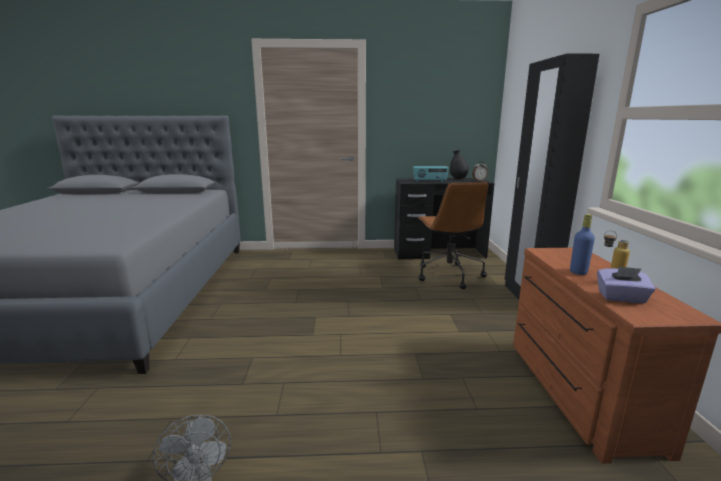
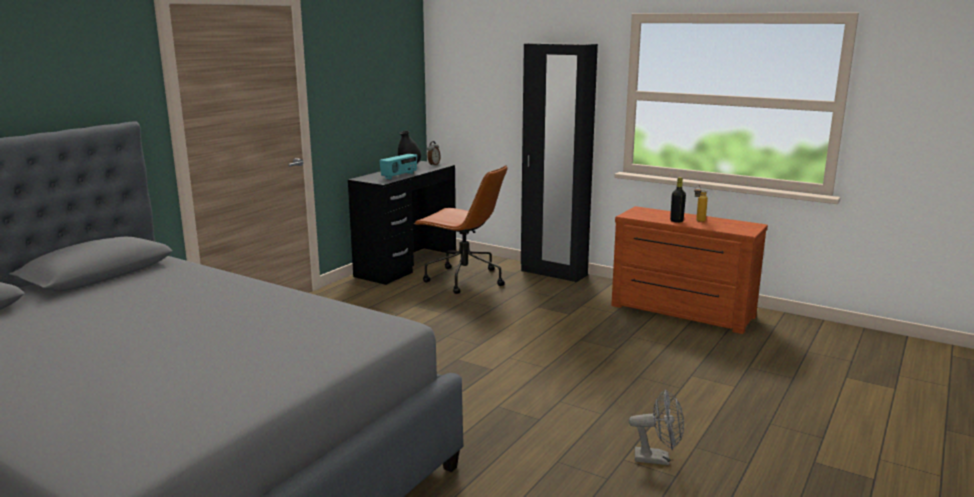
camera: 55 degrees left, 0 degrees up
blue bottle [570,214,595,275] -> black bottle [670,177,686,223]
purple tissue box [597,266,656,303] -> none

